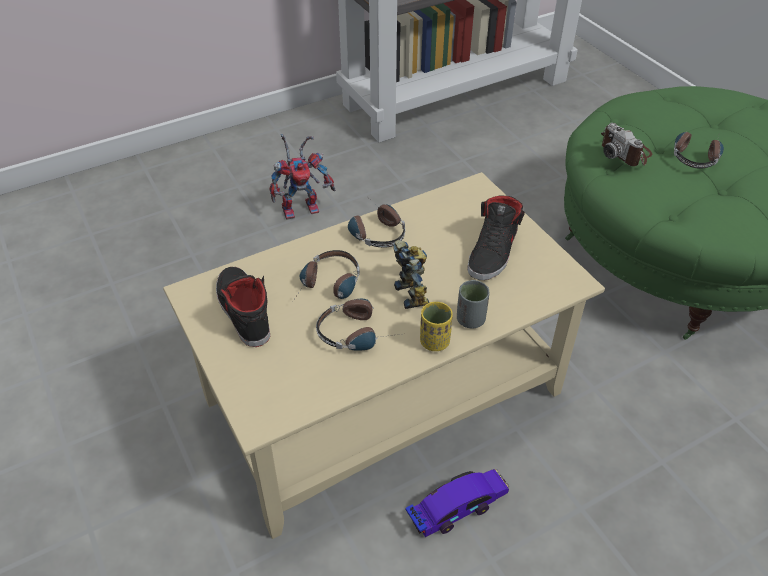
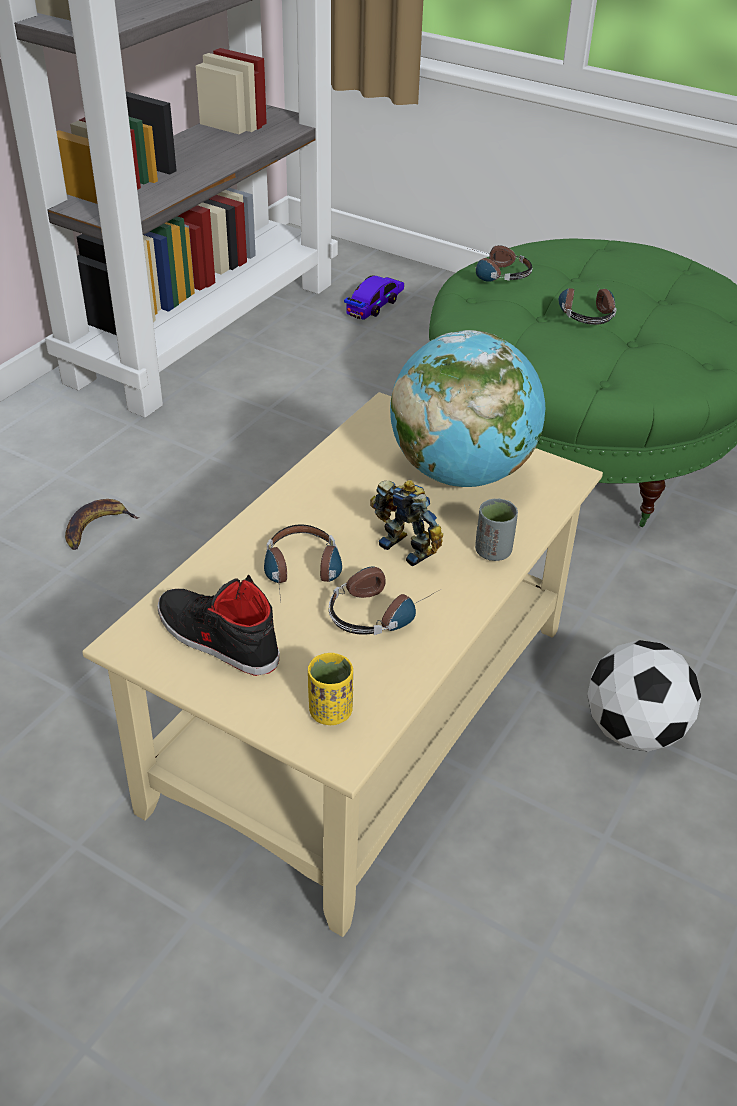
camera: 30 degrees left, 5 degrees down
toy robot [270,134,336,220] -> banana [65,499,140,550]
headphones [348,199,405,247] -> headphones moved to [466,245,532,282]
toy car [405,469,510,537] -> toy car moved to [344,275,404,320]
yellow cup [420,302,453,351] -> yellow cup moved to [308,653,353,725]
black shoe [467,195,525,280] -> globe [390,330,545,487]
camera [601,123,652,166] -> none
none -> football [587,640,701,752]

